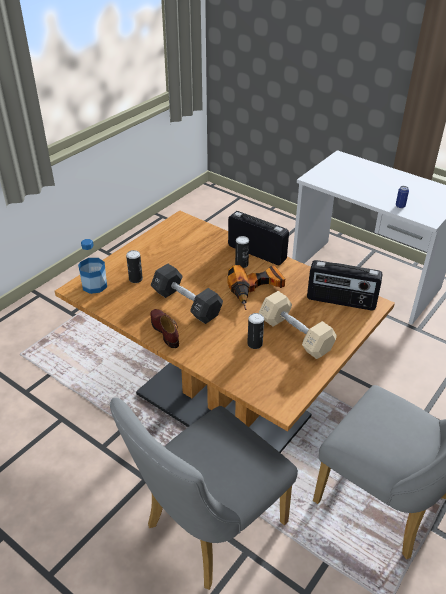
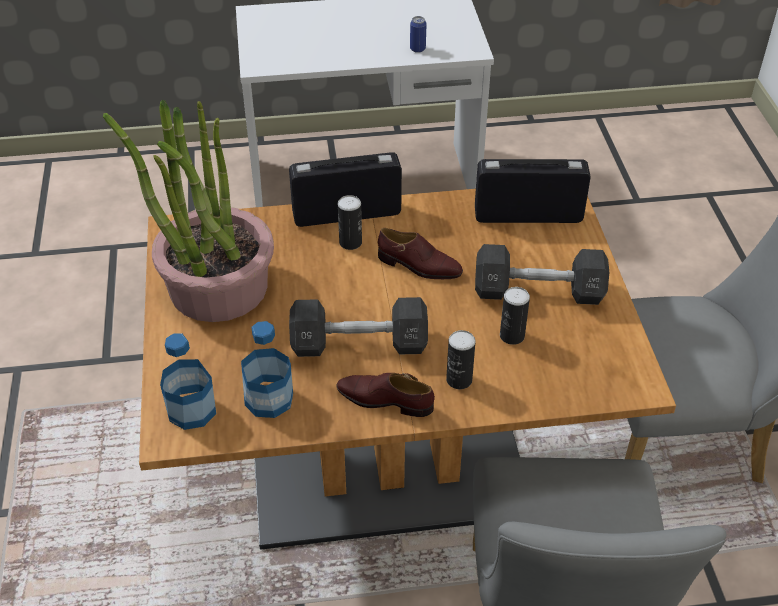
camera: 45 degrees left, 5 degrees up
can [126,250,143,283] -> can moved to [446,330,476,389]
power drill [228,265,285,310] -> brown shoe [378,228,463,279]
beige dumbbell [259,291,337,359] -> black dumbbell [475,244,609,305]
radio [307,260,382,310] -> radio turned 150 degrees counterclockwise [475,159,591,223]
none -> potted plant [103,100,274,322]
none -> bottle [241,321,293,418]

